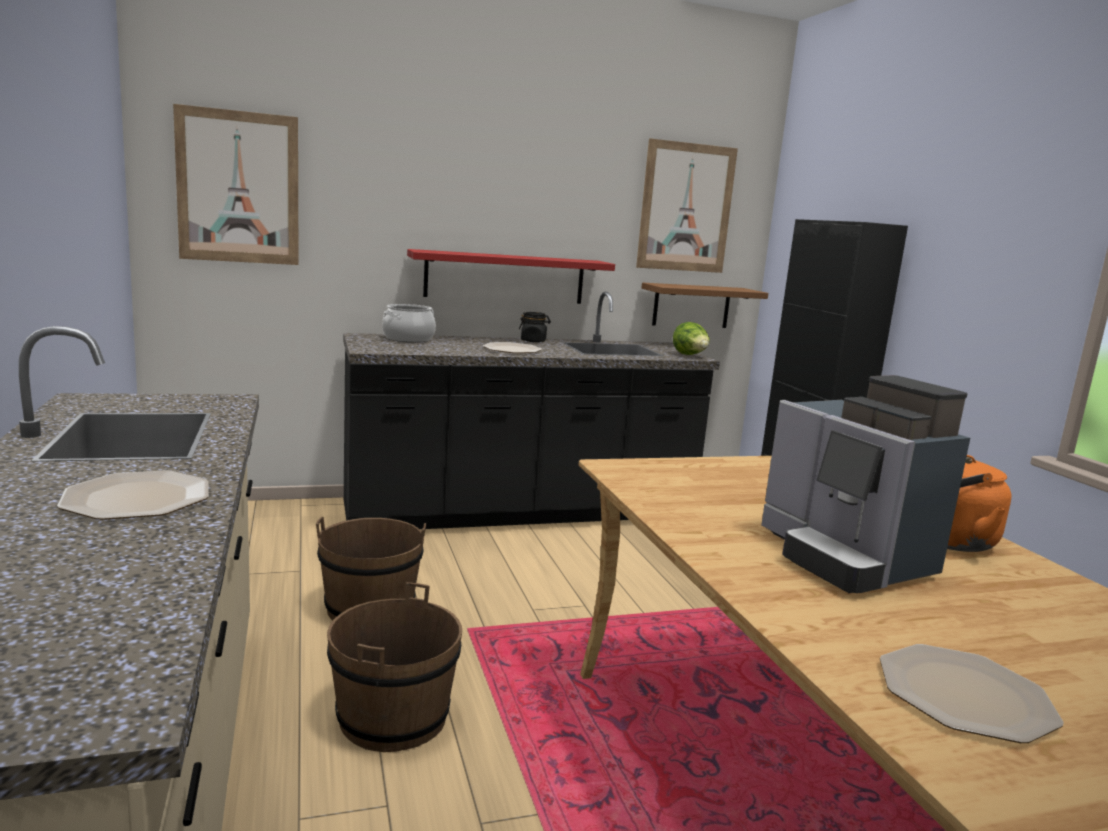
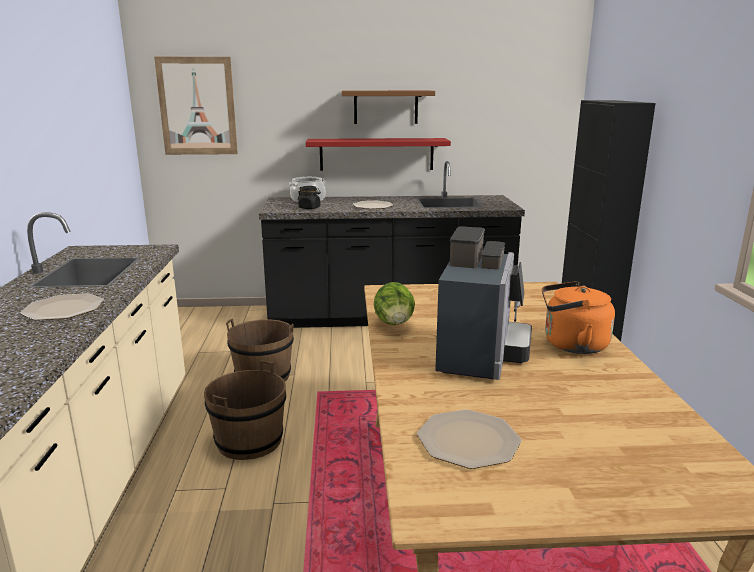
camera: 15 degrees right, 5 degrees up
black jar [519,312,551,342] -> black jar moved to [298,186,321,209]
picture [636,138,738,273] -> none
brown shelf [642,283,768,328] -> brown shelf moved to [342,90,435,124]
lettuce [673,322,710,355] -> lettuce moved to [374,282,415,325]
coffee machine [761,375,970,593] -> coffee machine turned 150 degrees counterclockwise [435,226,532,380]

